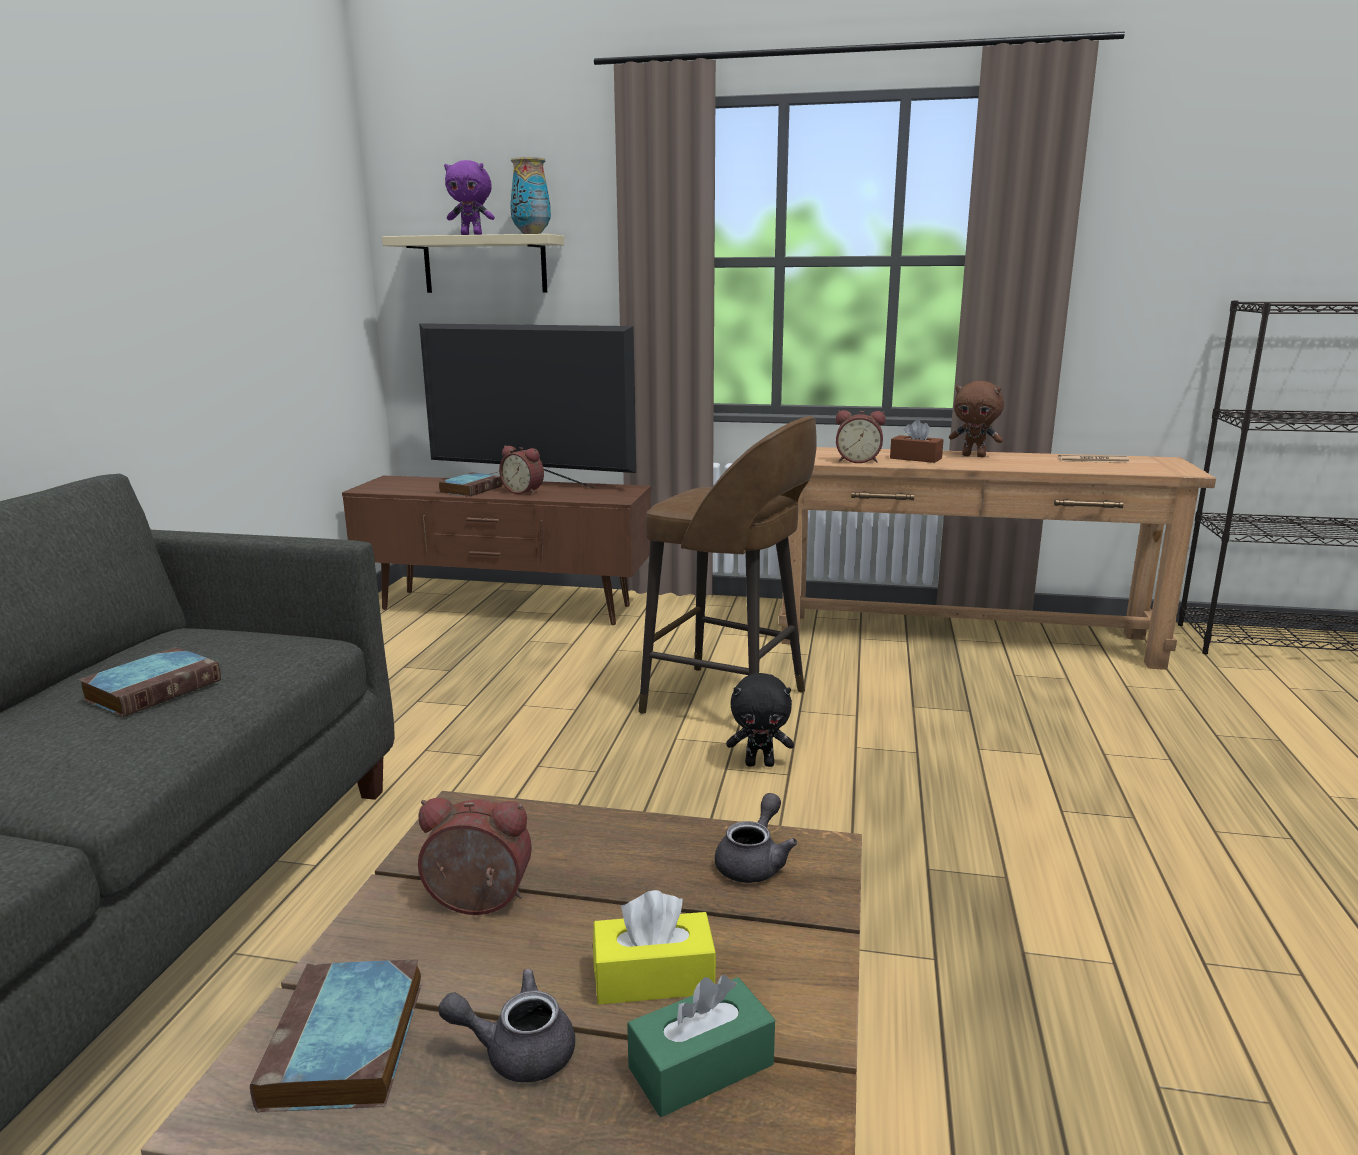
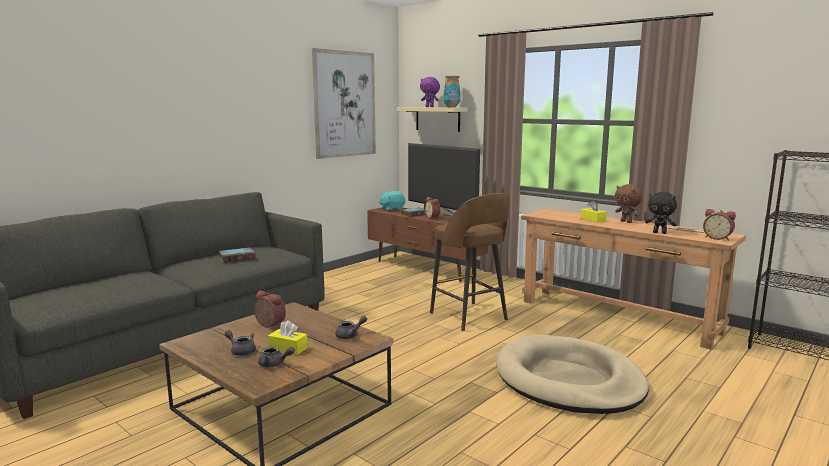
camera: 30 degrees right, 5 degrees down
book [250,960,421,1112] -> none
green tissue box [627,975,775,1117] -> grey teapot [258,346,295,367]
black plush toy [727,673,794,767] -> black plush toy moved to [645,192,677,234]
alarm clock [836,410,885,463] -> alarm clock moved to [703,209,736,241]
brown tissue box [890,419,944,463] -> yellow tissue box [581,201,607,223]
none -> picture [312,48,376,159]
none -> turquoise plush toy [379,191,405,211]
none -> beige dog bed [496,335,649,414]

